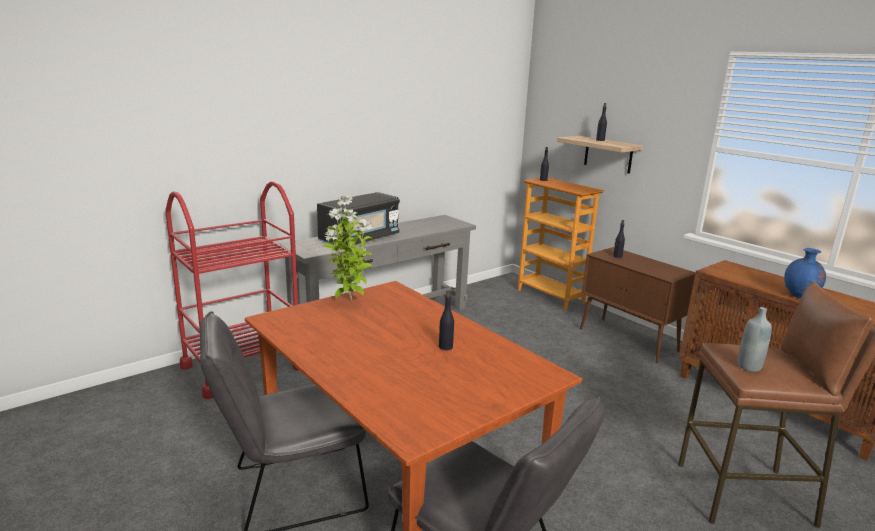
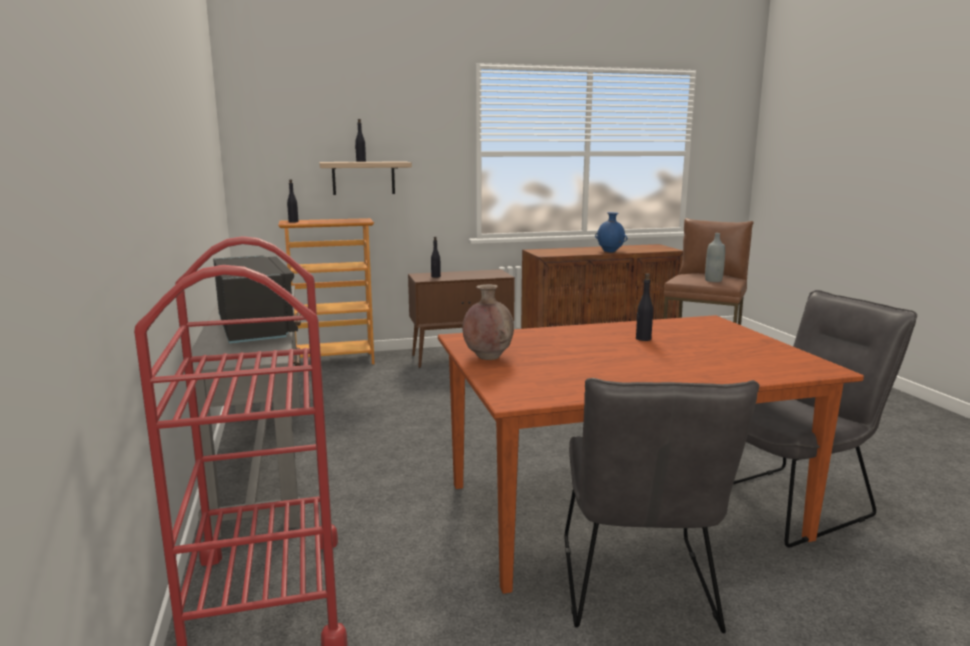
camera: 65 degrees left, 5 degrees down
potted plant [323,195,374,301] -> brown vase [462,284,514,360]

